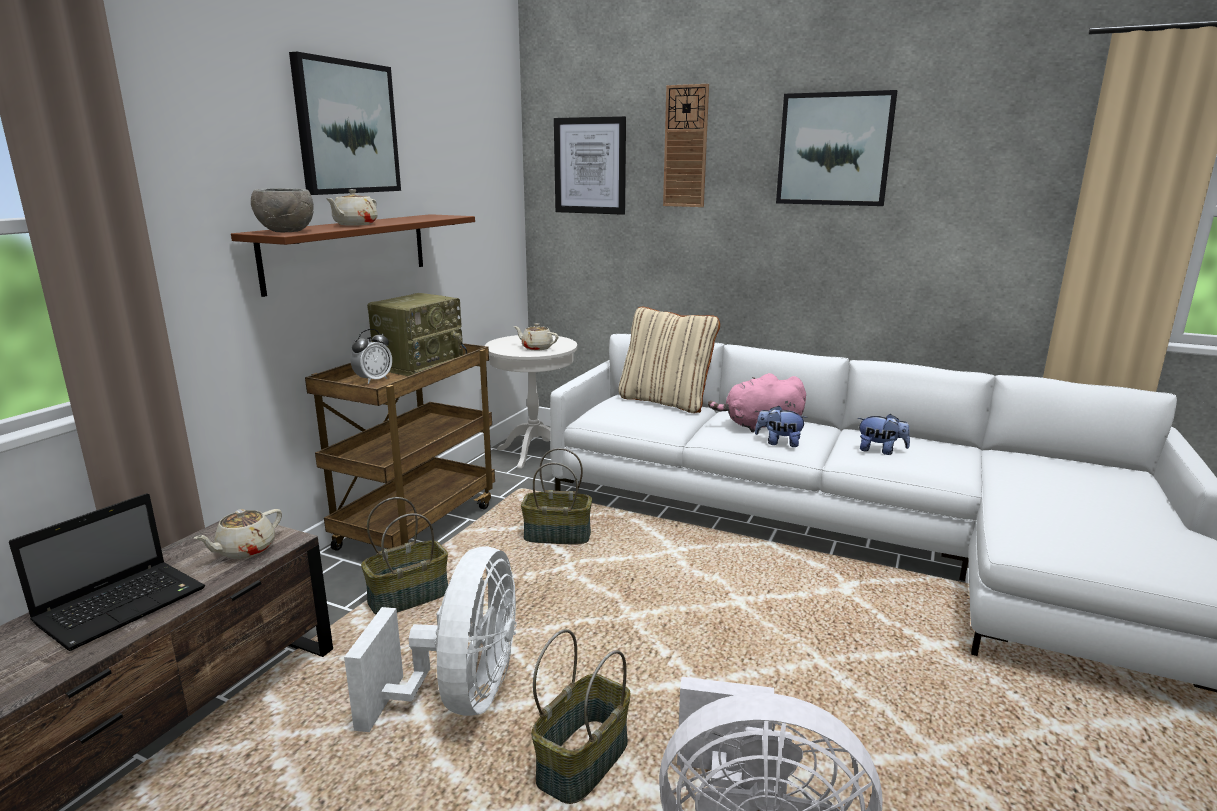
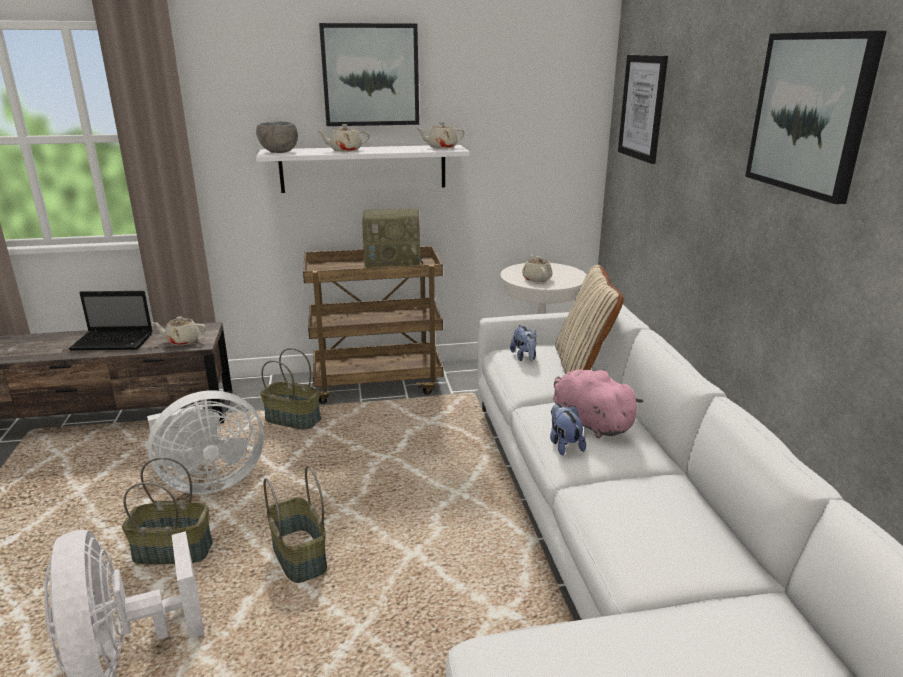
camera: 55 degrees right, 5 degrees up
brown shelf [231,214,475,297] -> white shelf [256,145,469,193]
alarm clock [351,329,392,384] -> none
basket [521,448,592,544] -> basket moved to [263,466,327,583]
wall clock [663,84,709,207] -> none
plush toy [857,414,910,455] -> plush toy moved to [510,325,537,361]
none -> beige teapot [416,122,465,149]

